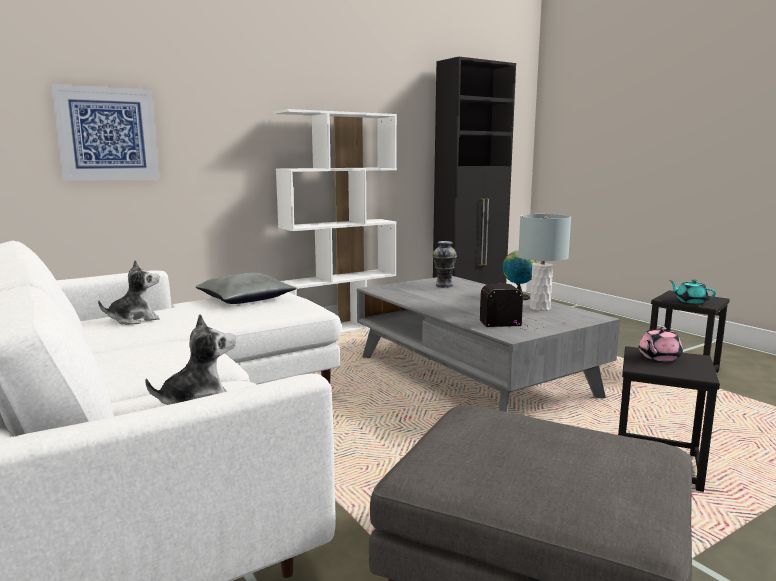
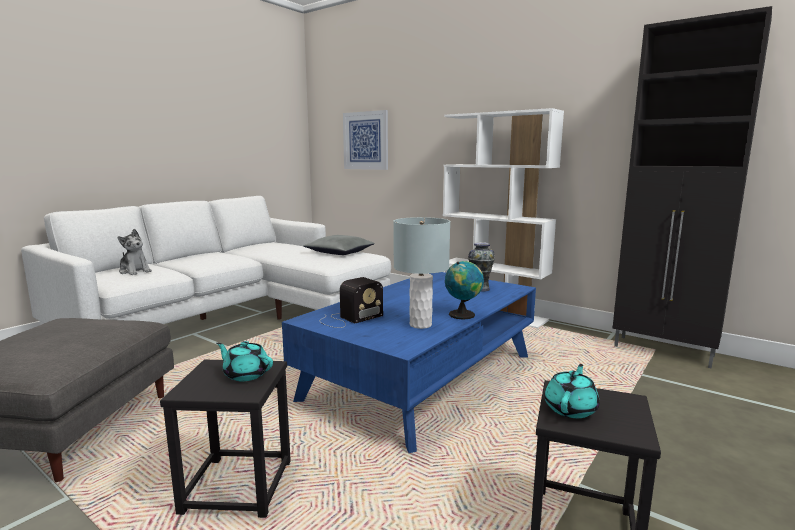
camera: 70 degrees right, 0 degrees up
plush toy [98,260,160,325] -> none
grey coffee table [357,276,620,412] -> blue coffee table [282,272,536,453]
radio [480,284,545,332] -> radio turned 75 degrees clockwise [320,277,383,328]
pink teapot [639,327,683,361] -> turquoise teapot [216,341,273,381]

